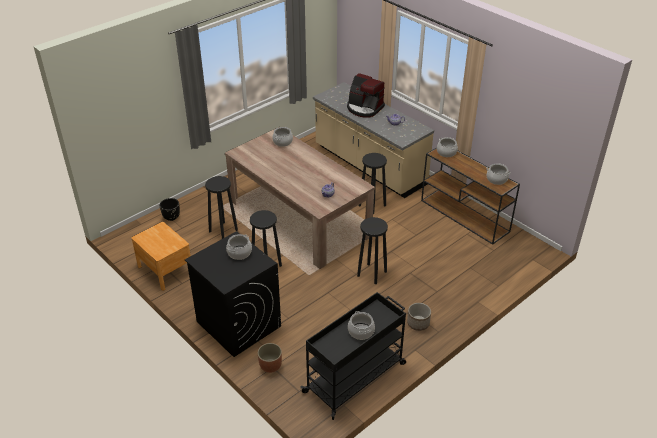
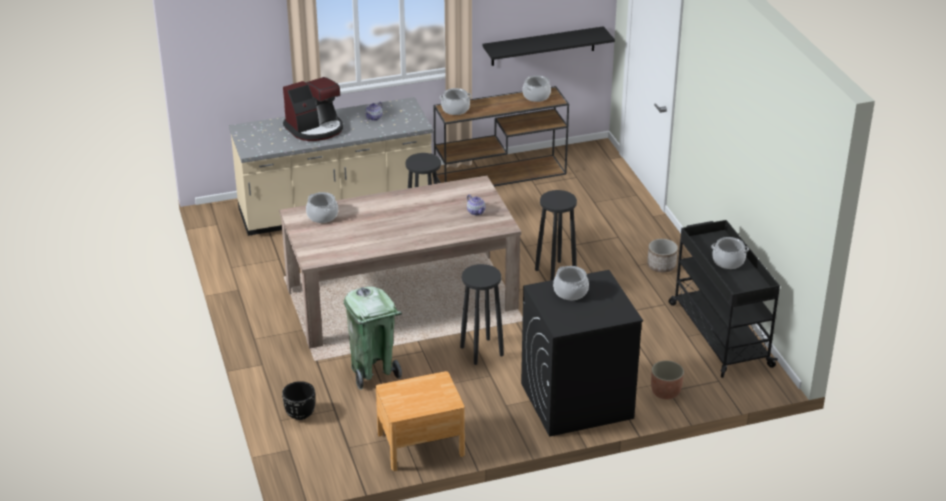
camera: 65 degrees left, 5 degrees down
black stool [205,176,238,239] -> green trash can [344,286,402,390]
none -> black shelf [483,26,615,66]

